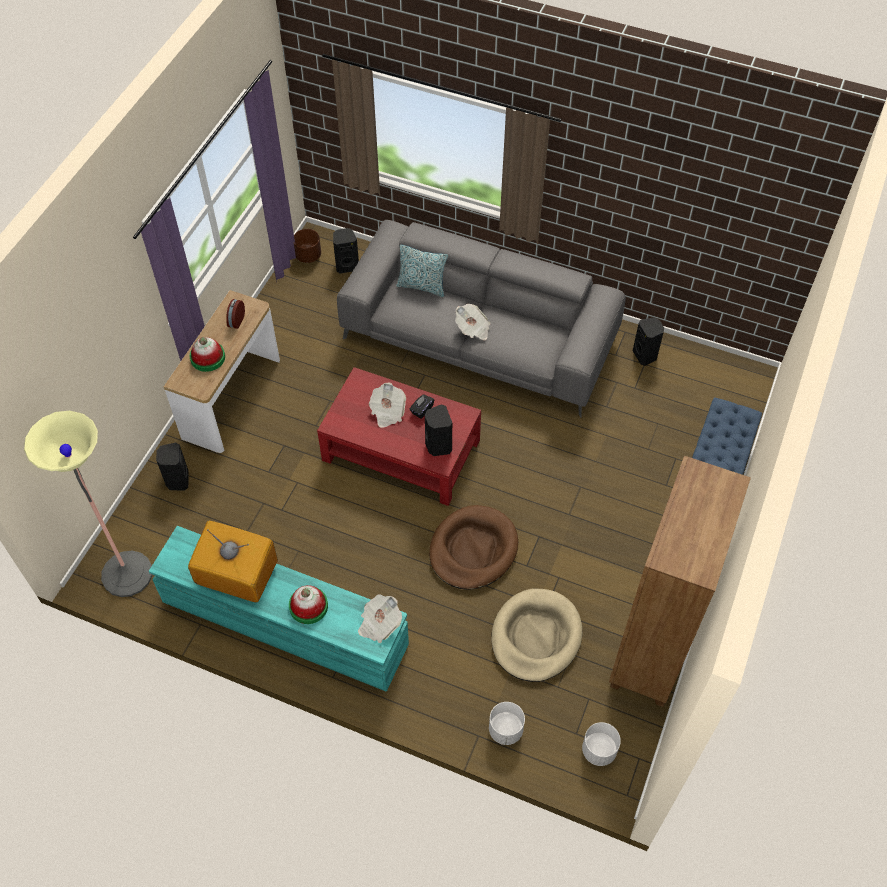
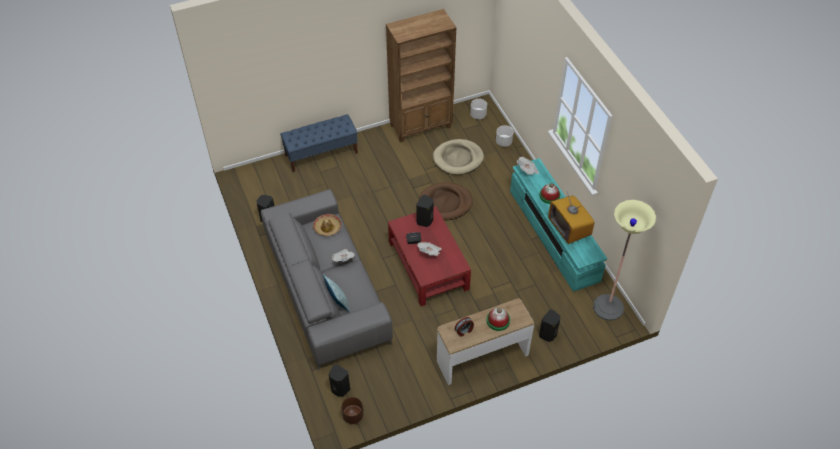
camera: 135 degrees left, 5 degrees down
none -> hat [313,214,341,236]

